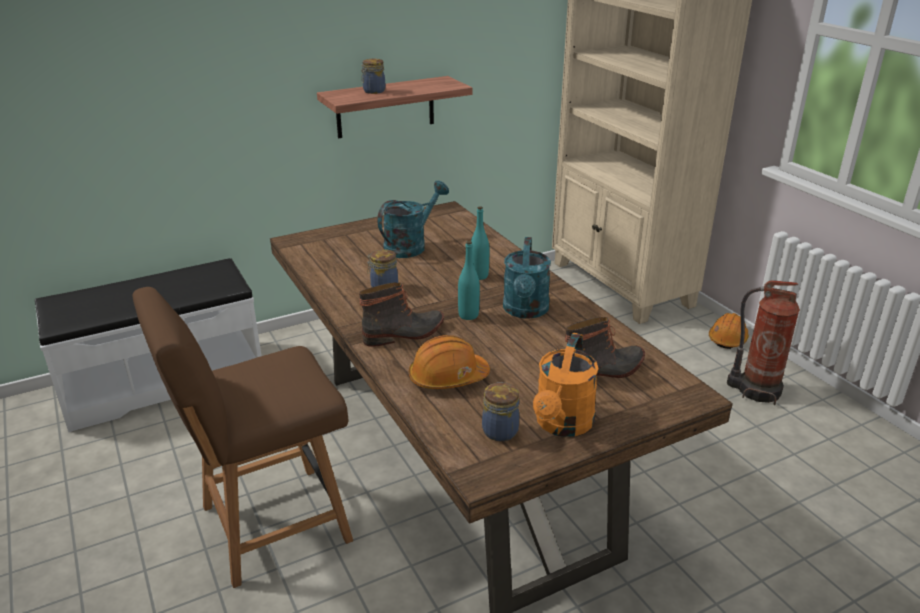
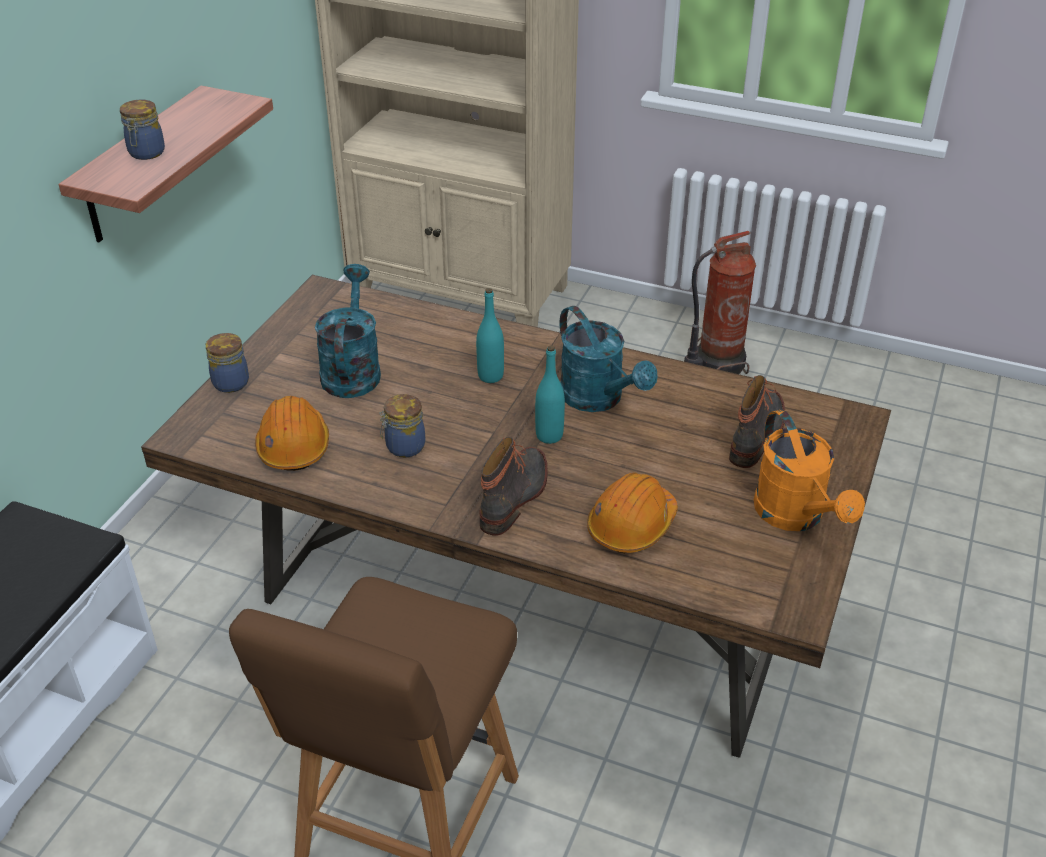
camera: 40 degrees left, 10 degrees up
jar [482,382,519,442] -> jar moved to [206,333,249,393]
orange hard hat [709,313,749,349] -> orange hard hat moved to [255,396,329,471]

